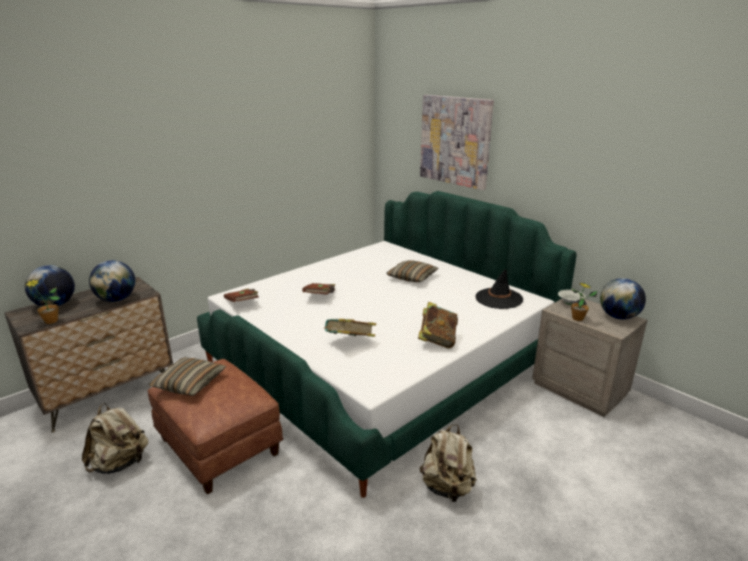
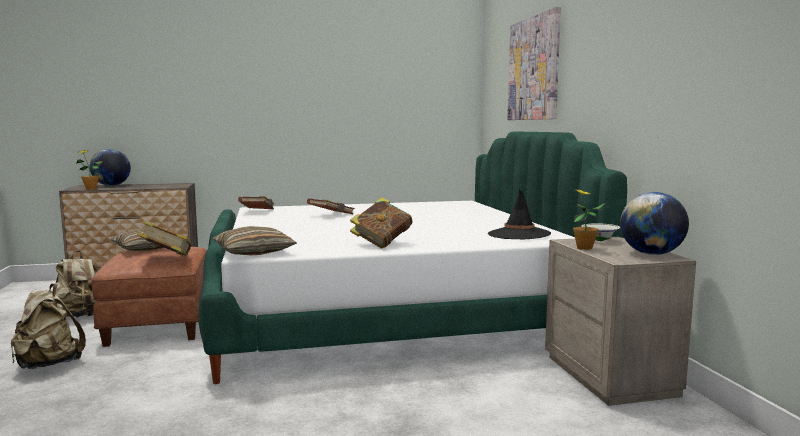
camera: 30 degrees right, 15 degrees down
globe [89,260,136,302] -> none
book [324,319,376,337] -> book moved to [137,221,192,256]
pillow [386,260,438,282] -> pillow moved to [212,226,297,255]
beige backpack [420,424,477,503] -> beige backpack moved to [11,283,86,369]

